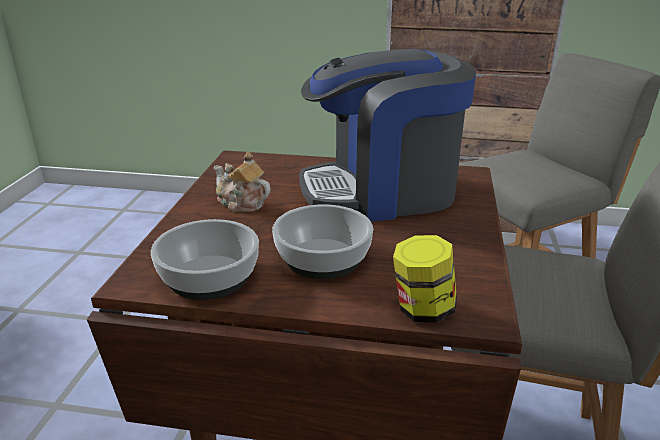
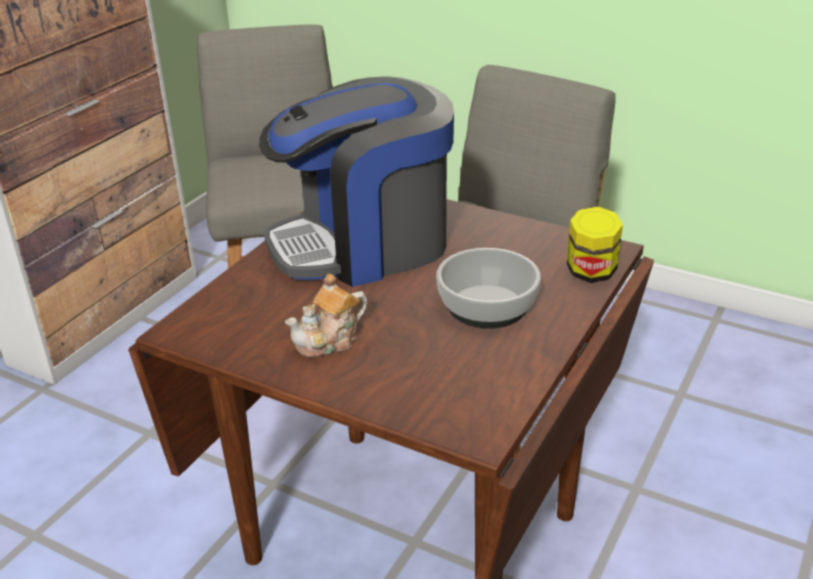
camera: 70 degrees left, 5 degrees up
bowl [151,219,259,300] -> none
coffee machine [299,49,476,222] -> coffee machine turned 60 degrees clockwise [259,76,454,287]

